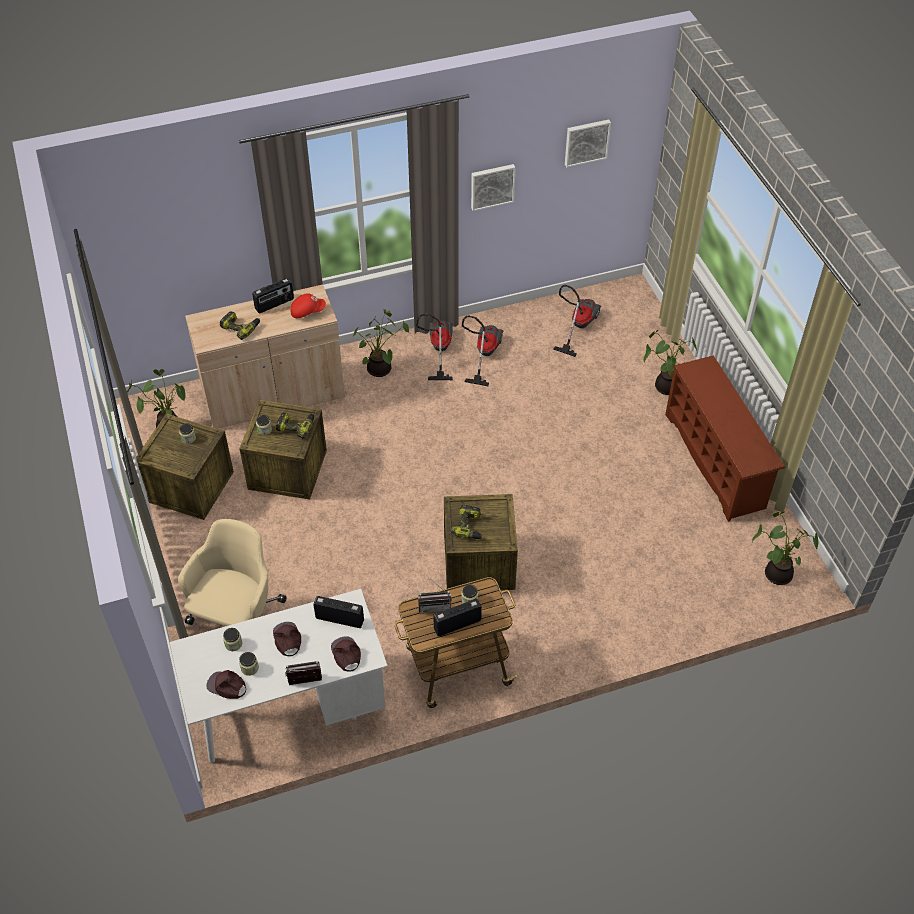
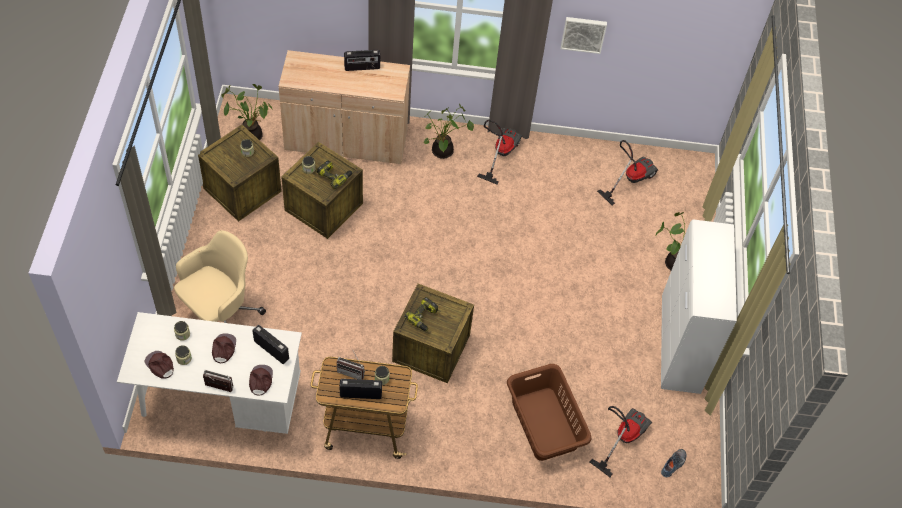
camera: 20 degrees right, 5 degrees up
power drill [220,311,260,340] -> none
red cap [291,293,326,318] -> none
vacuum cleaner [462,316,504,386] -> vacuum cleaner moved to [589,406,652,477]
picture [565,119,611,167] -> none
brown shoe rack [665,356,785,522] -> white cabinet [661,220,737,394]
potted plant [752,511,818,585] -> shoe [661,449,687,477]
none -> brown laundry basket [507,364,591,461]

